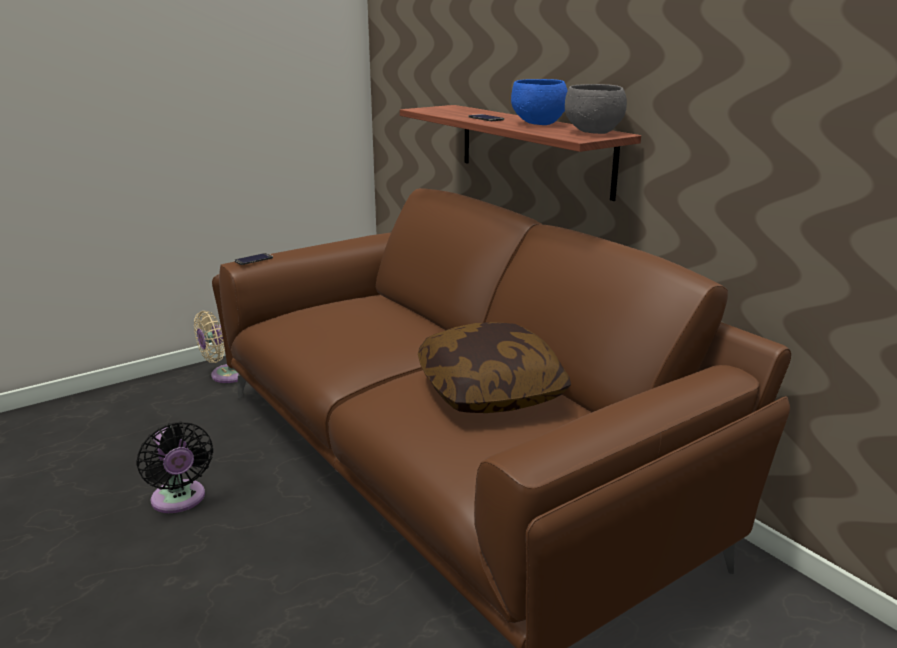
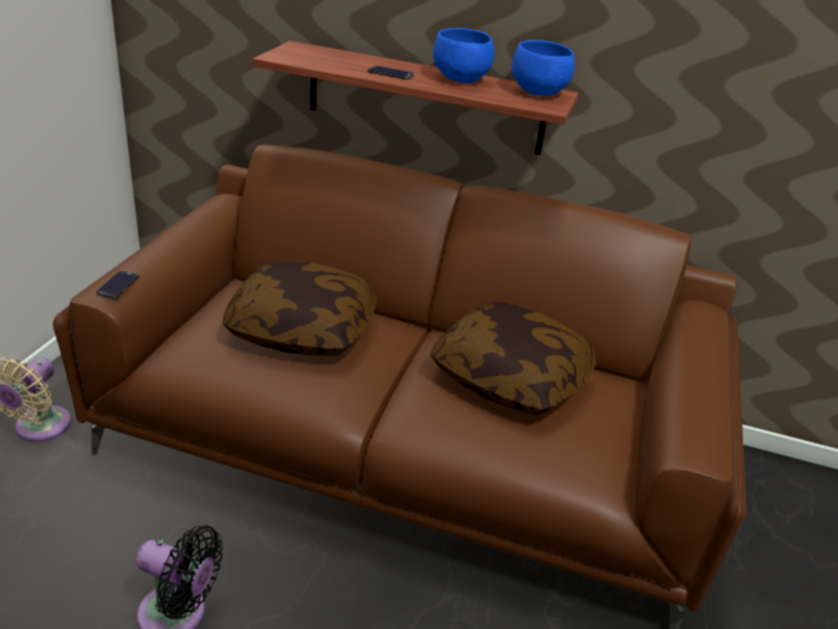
camera: 40 degrees left, 10 degrees up
grey bowl [565,84,627,134] -> blue bowl [512,40,575,96]
none -> pillow [223,261,377,356]

